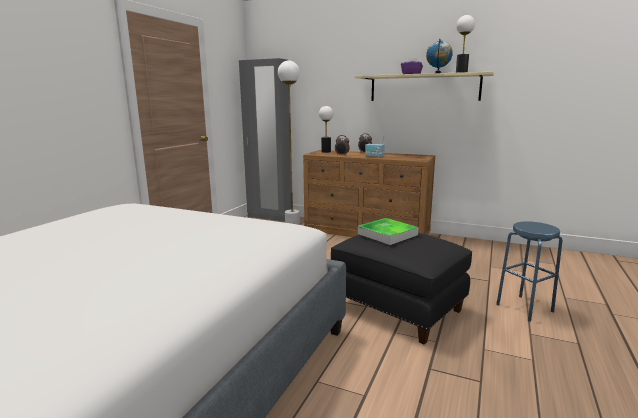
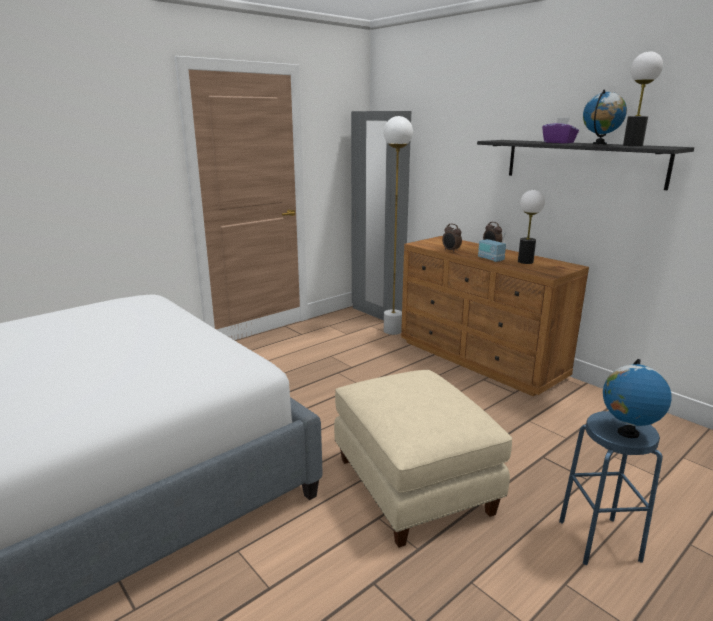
camera: 25 degrees right, 5 degrees up
table lamp [319,106,333,153] -> table lamp moved to [518,190,545,264]
black ottoman [331,233,472,345] -> beige ottoman [334,370,513,548]
beige shelf [355,72,494,101] -> black shelf [477,140,694,190]
tray [357,218,419,245] -> none
none -> globe [603,359,672,438]

